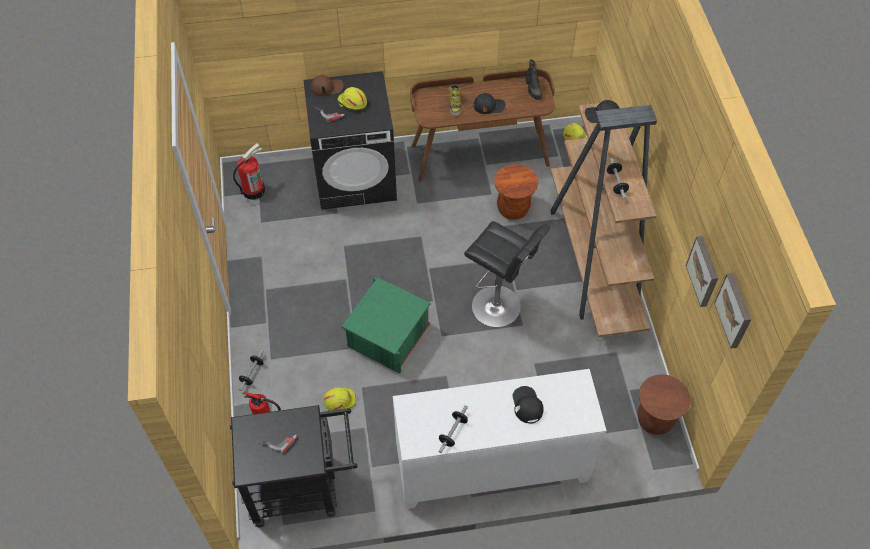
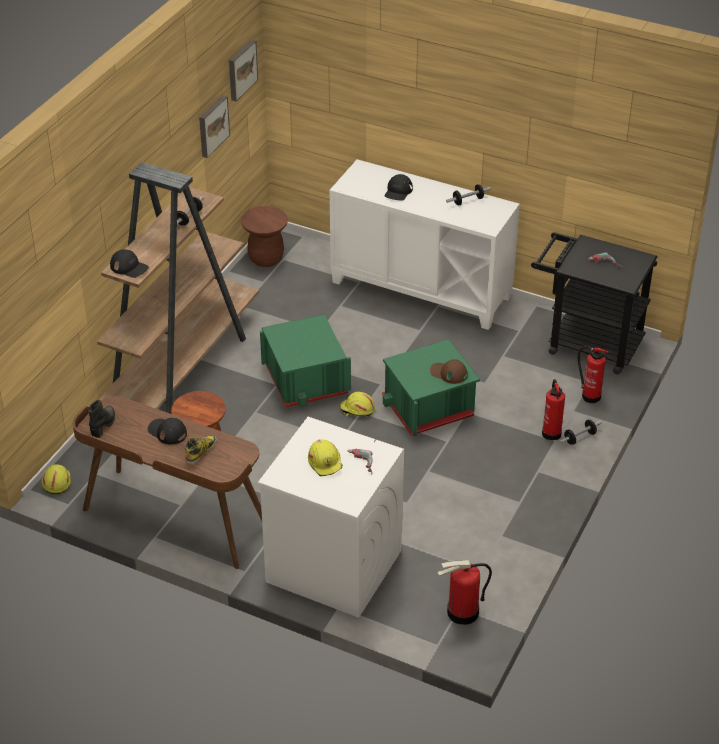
camera: 145 degrees left, 15 degrees down
black washing machine [304,71,397,210] -> white washing machine [258,417,404,618]
brown cap [310,75,343,96] -> brown cap moved to [430,360,468,384]
yellow hard hat [323,388,356,411] -> yellow hard hat moved to [340,392,375,417]
black stool [464,221,550,327] -> green storage box [260,314,351,407]
none -> fire extinguisher [542,379,565,440]

